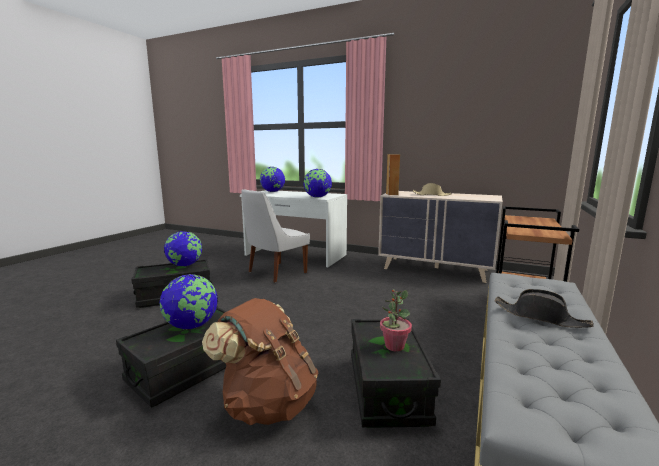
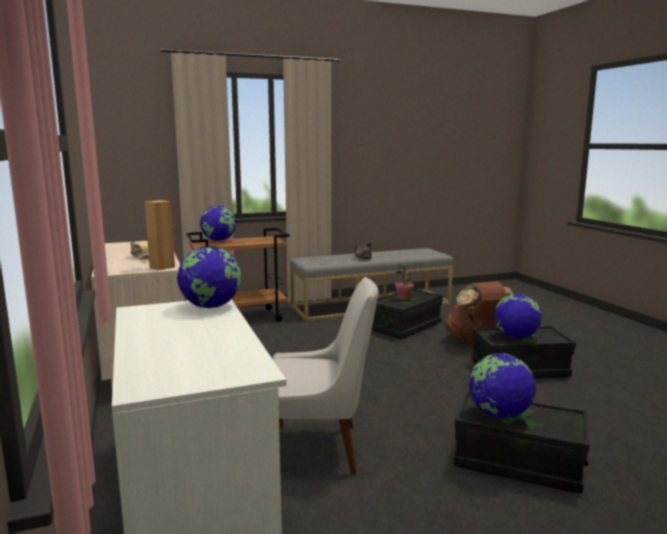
camera: 135 degrees left, 0 degrees up
globe [260,167,285,192] -> globe moved to [200,205,236,241]

